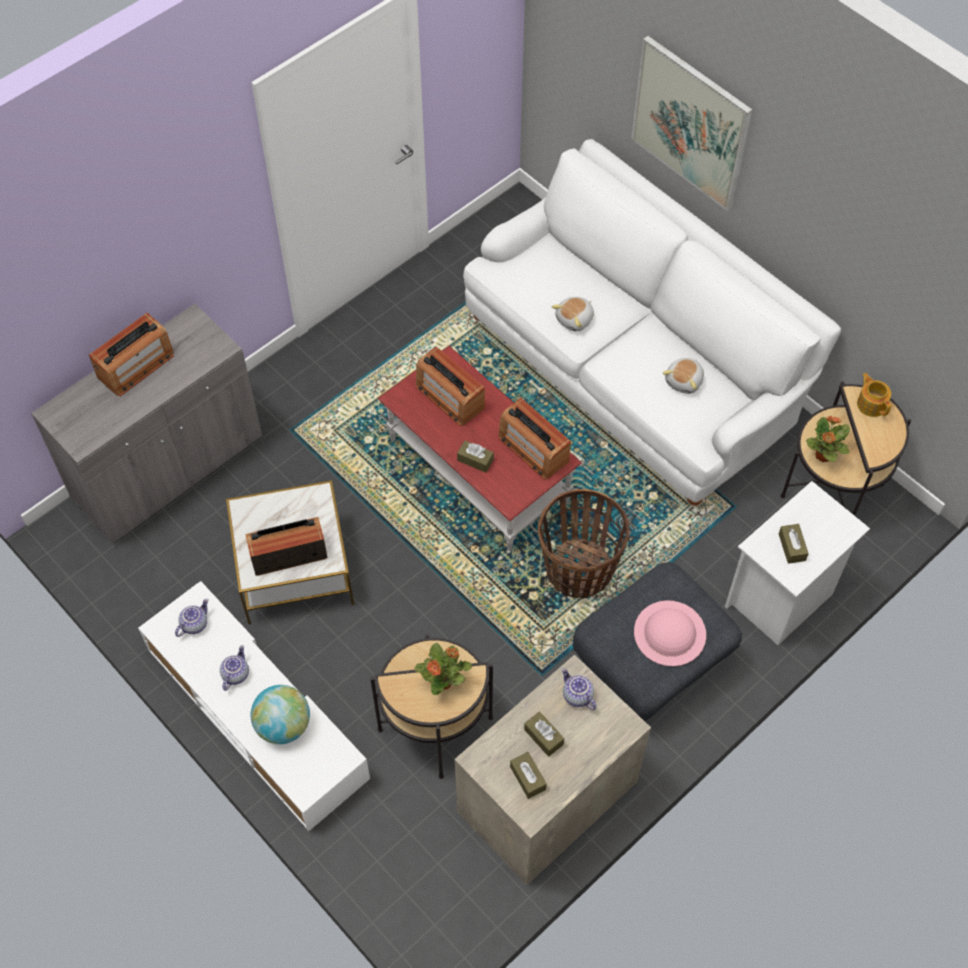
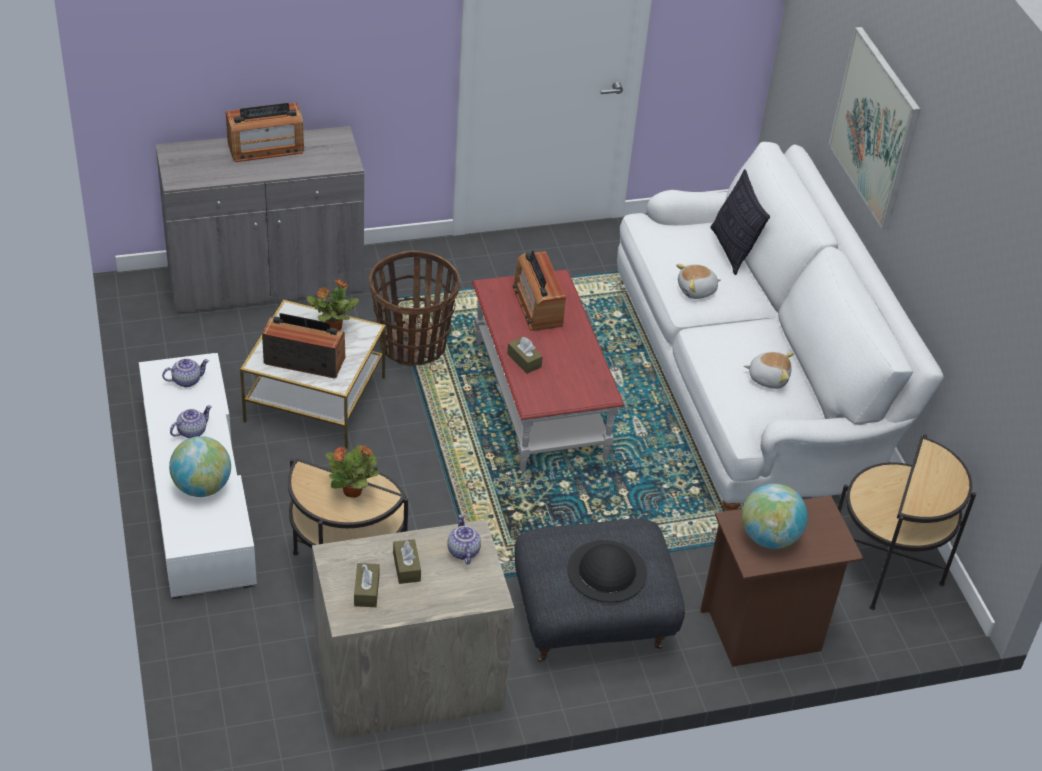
camera: 25 degrees right, 15 degrees down
radio [498,398,571,480] -> none
basket [538,489,630,599] -> basket moved to [369,251,460,366]
pink hat [634,600,706,666] -> black hat [567,540,647,603]
plush toy [663,358,704,394] -> plush toy turned 135 degrees counterclockwise [744,352,794,389]
white nightstand [725,481,870,645] -> brown nightstand [700,495,863,667]
brown tissue box [779,524,809,564] -> globe [742,484,808,549]
potted plant [806,416,850,462] -> potted plant moved to [307,280,359,331]
teapot [857,373,891,417] -> none
none -> pillow [710,169,770,275]

